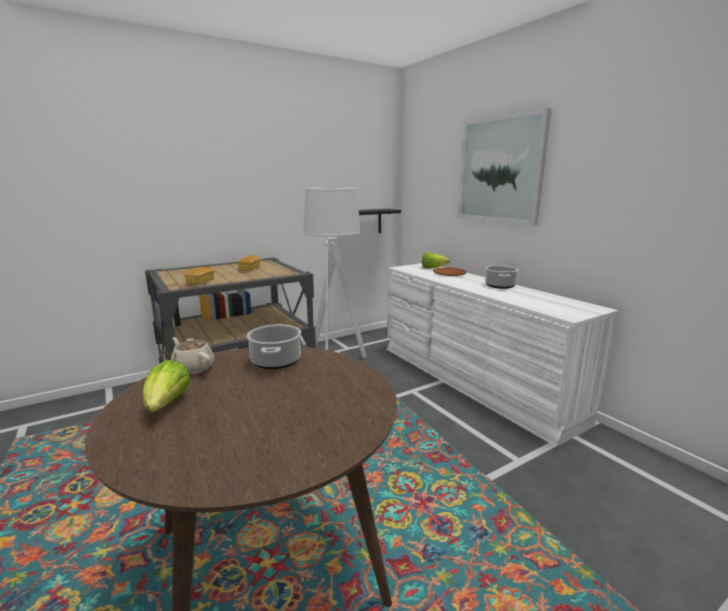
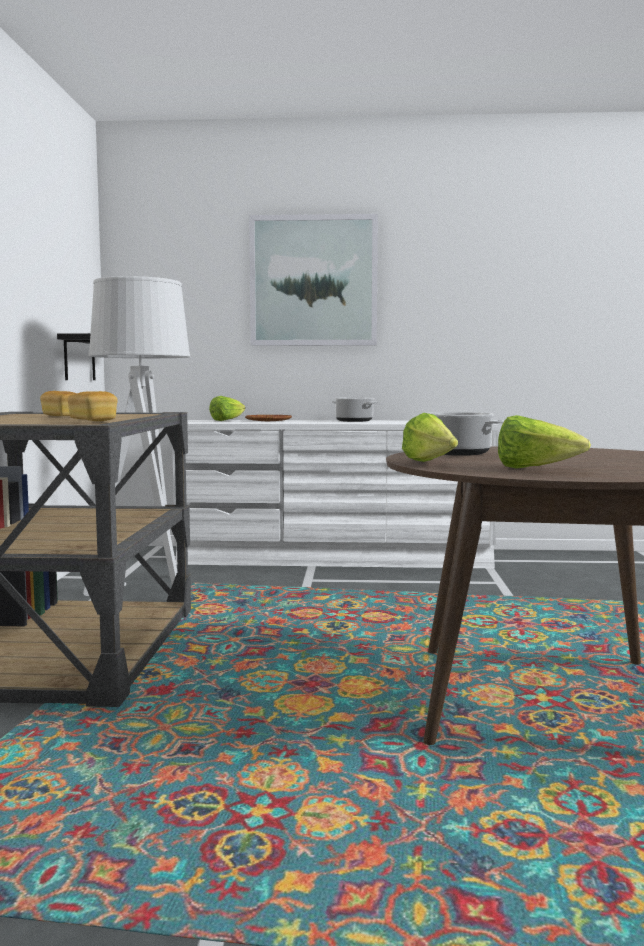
camera: 55 degrees left, 10 degrees down
beige teapot [171,337,214,375] -> lettuce [402,413,458,462]

